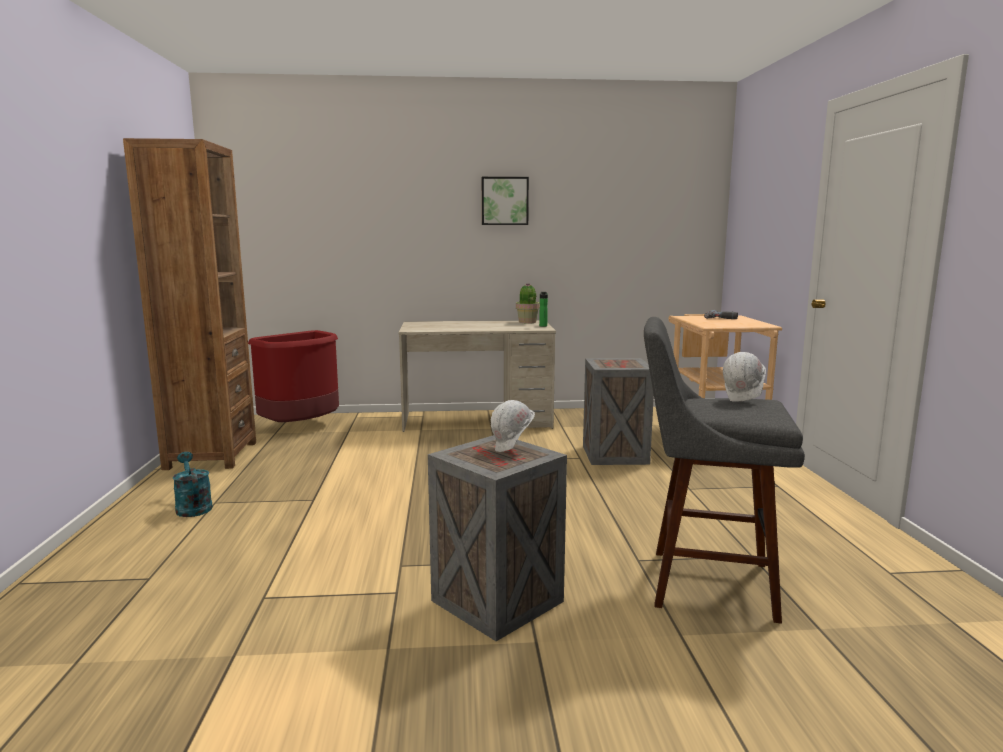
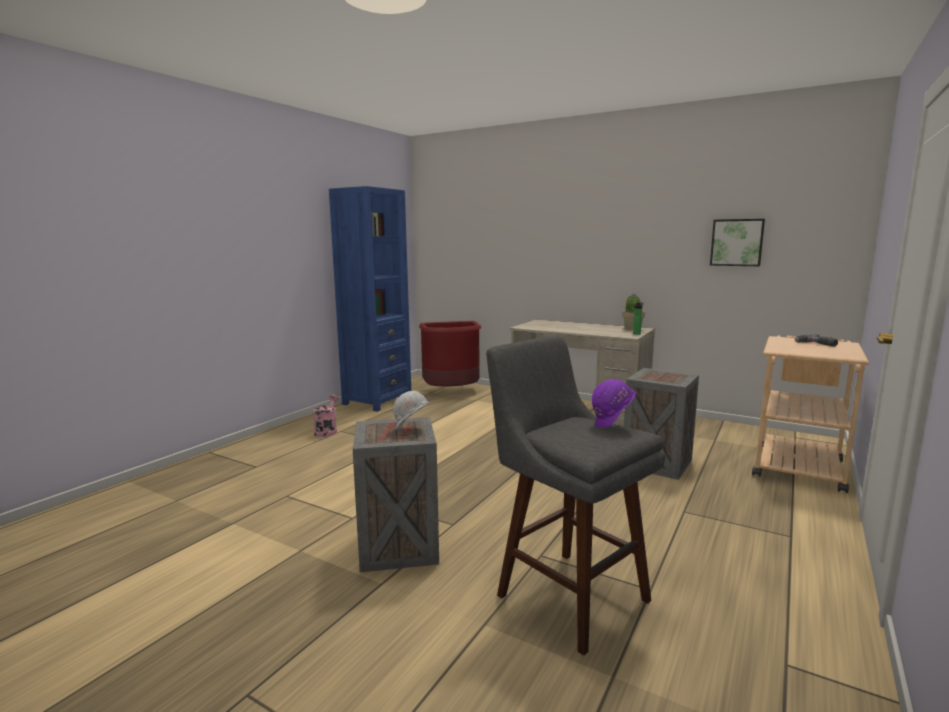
camera: 35 degrees right, 0 degrees up
brown bookcase [123,138,256,470] -> blue bookcase [329,186,411,412]
turquoise watering can [173,452,213,517] -> pink watering can [313,394,339,437]
picture [482,177,529,225] -> picture moved to [710,219,765,266]
white hard hat [723,352,766,402] -> purple hard hat [592,379,636,428]

